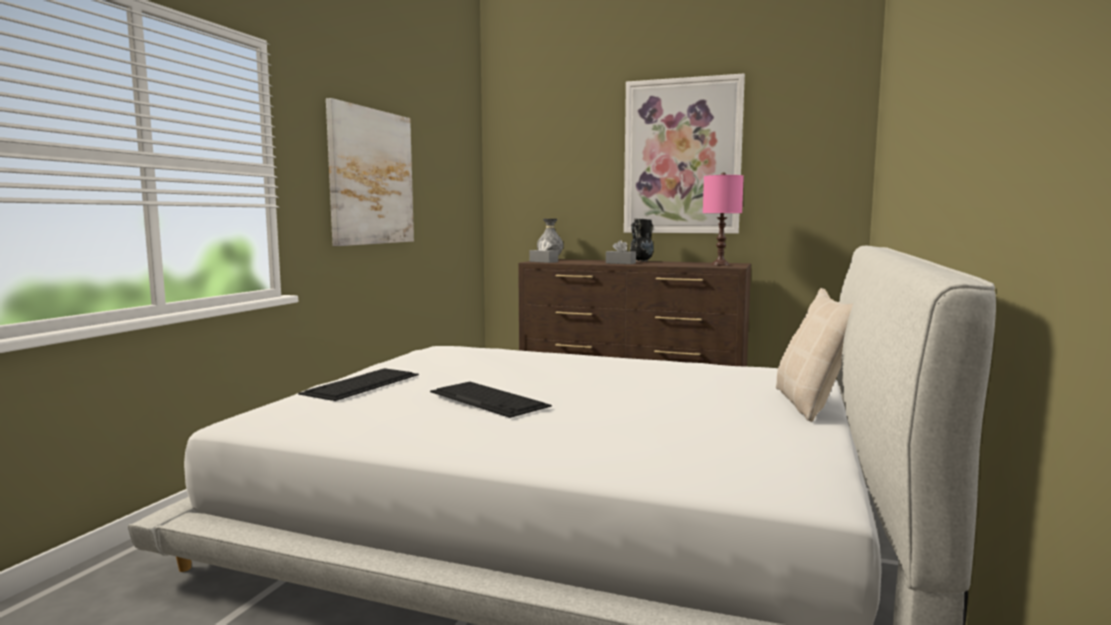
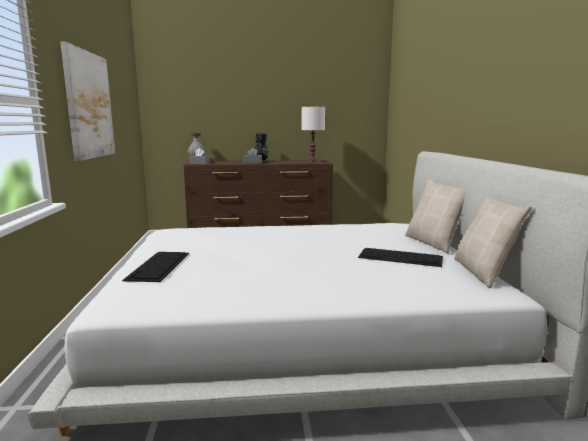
camera: 25 degrees left, 5 degrees up
keyboard [430,382,552,418] -> keyboard moved to [358,248,443,267]
picture [624,73,745,234] -> none
pink table lamp [703,172,744,265] -> white table lamp [302,105,325,162]
none -> beige pillow [454,197,532,288]

